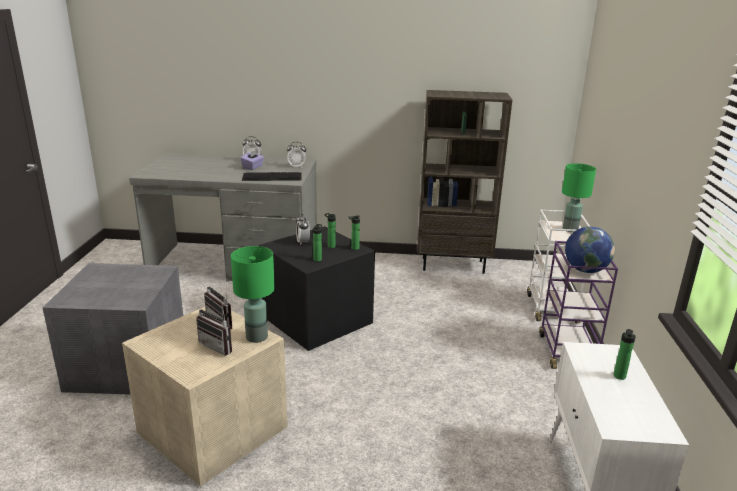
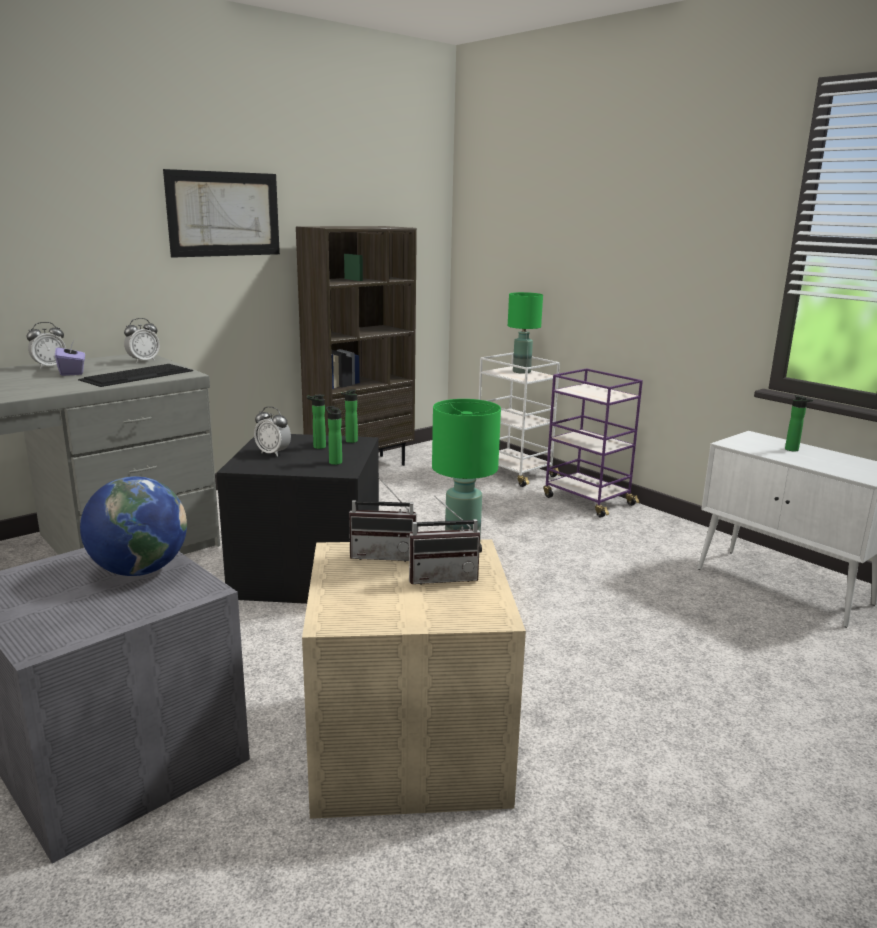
camera: 45 degrees left, 5 degrees down
globe [565,226,615,273] -> globe moved to [80,476,187,576]
none -> picture [163,169,280,258]

